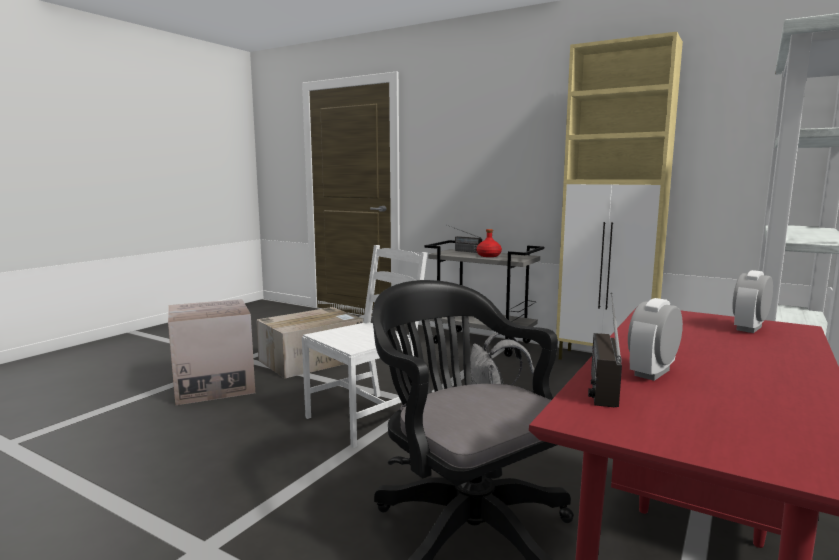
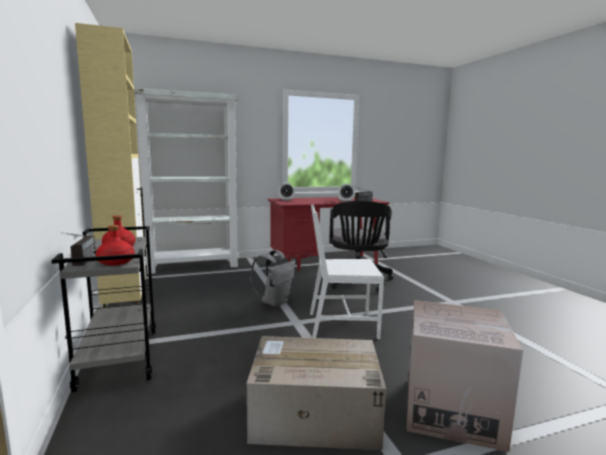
camera: 140 degrees left, 0 degrees up
none -> red bottle [96,225,135,266]

